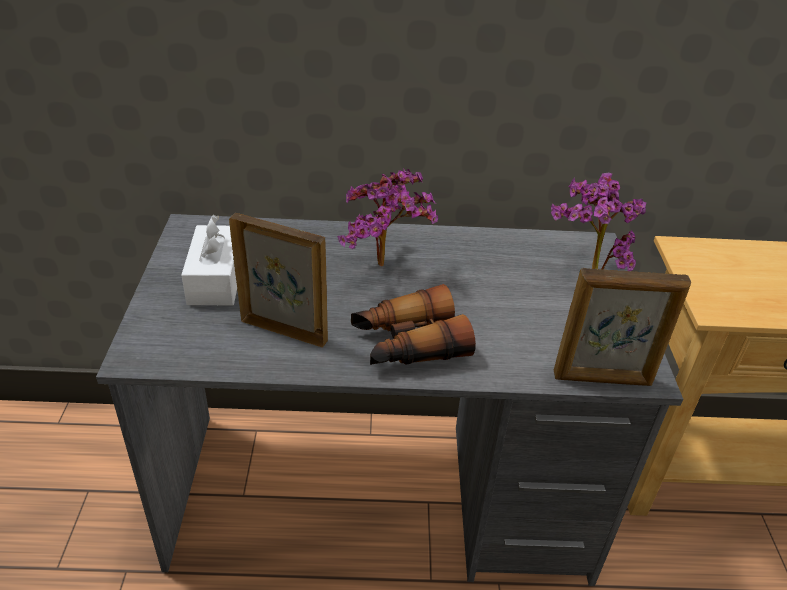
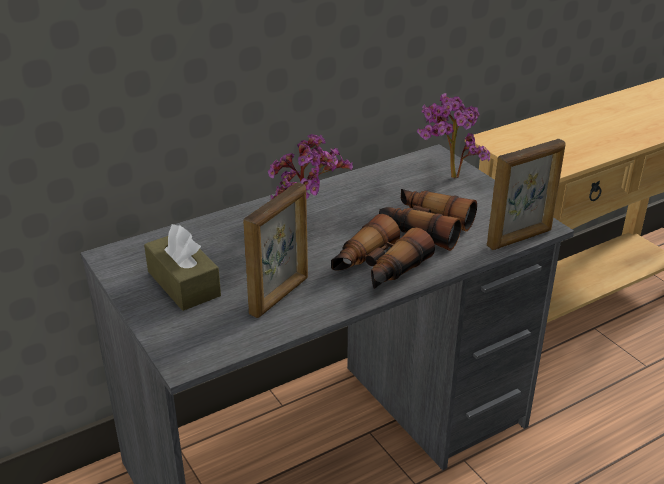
camera: 30 degrees left, 5 degrees down
white tissue box [181,214,237,305] -> brown tissue box [144,224,221,311]
picture frame [229,213,328,348] -> picture frame turned 135 degrees clockwise [243,182,308,318]
none -> binoculars [379,189,477,251]

